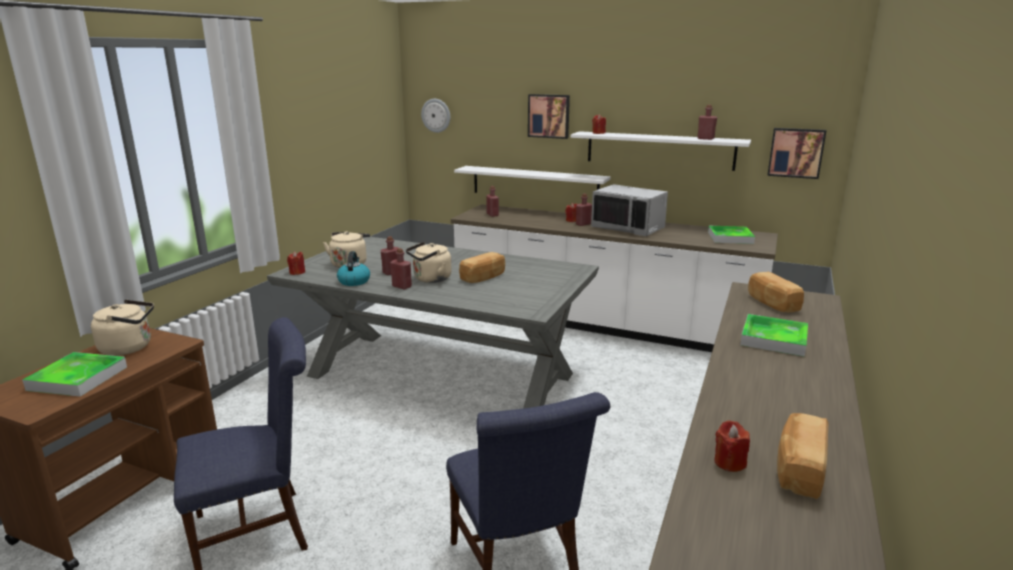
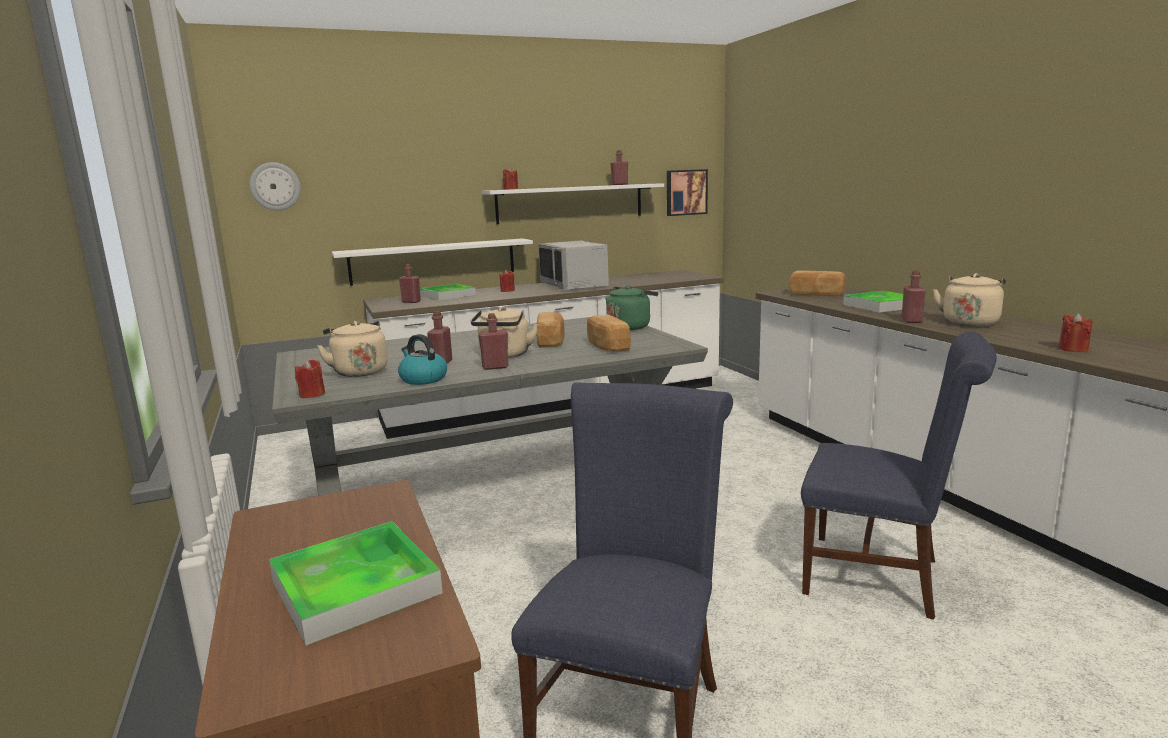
camera: 45 degrees left, 5 degrees down
beige kettle [91,299,154,356] -> beige kettle moved to [933,273,1006,326]
picture [528,94,570,139] -> none
red bottle [576,194,592,226] -> red bottle moved to [902,270,926,323]
grey microwave [591,184,668,236] -> grey microwave turned 75 degrees clockwise [538,240,609,290]
tray [708,226,755,244] -> tray moved to [420,284,476,301]
bread [777,413,828,499] -> bread moved to [587,314,631,352]
none -> green kettle [605,285,658,330]

